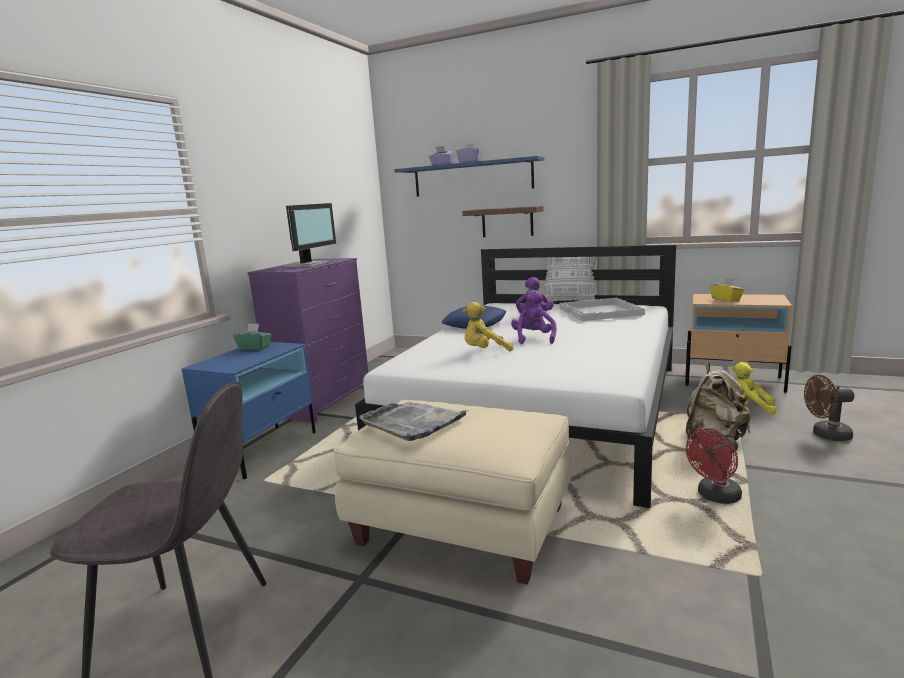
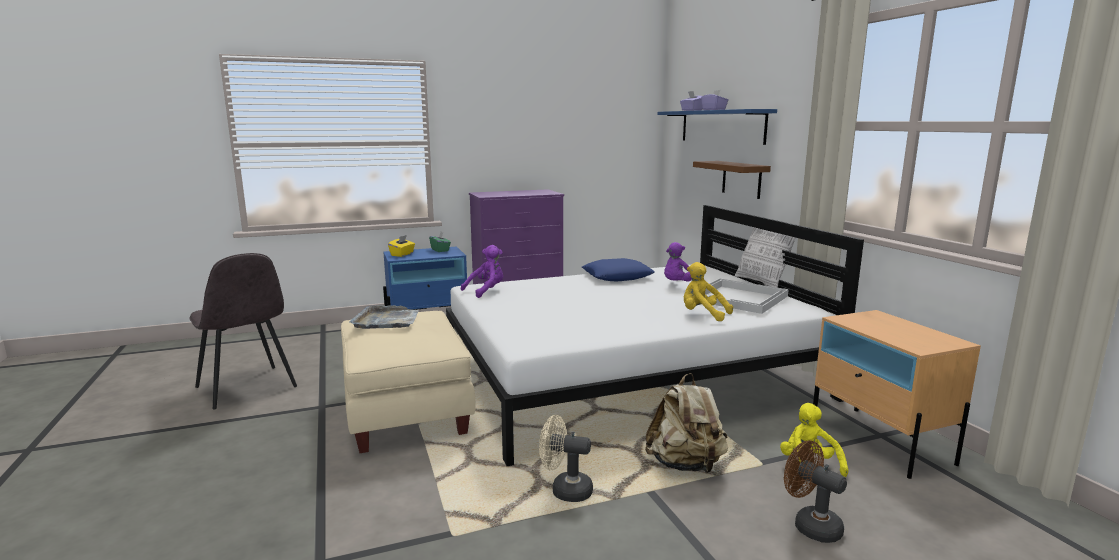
camera: 45 degrees right, 0 degrees up
monitor [283,203,336,267] -> none
yellow plush toy [463,302,514,351] -> yellow plush toy moved to [684,262,733,321]
purple plush toy [511,290,557,344] -> purple plush toy moved to [461,245,503,298]
red fan [686,428,742,504] -> beige fan [539,415,593,502]
yellow tissue box [710,277,744,302] -> yellow tissue box moved to [388,235,415,257]

